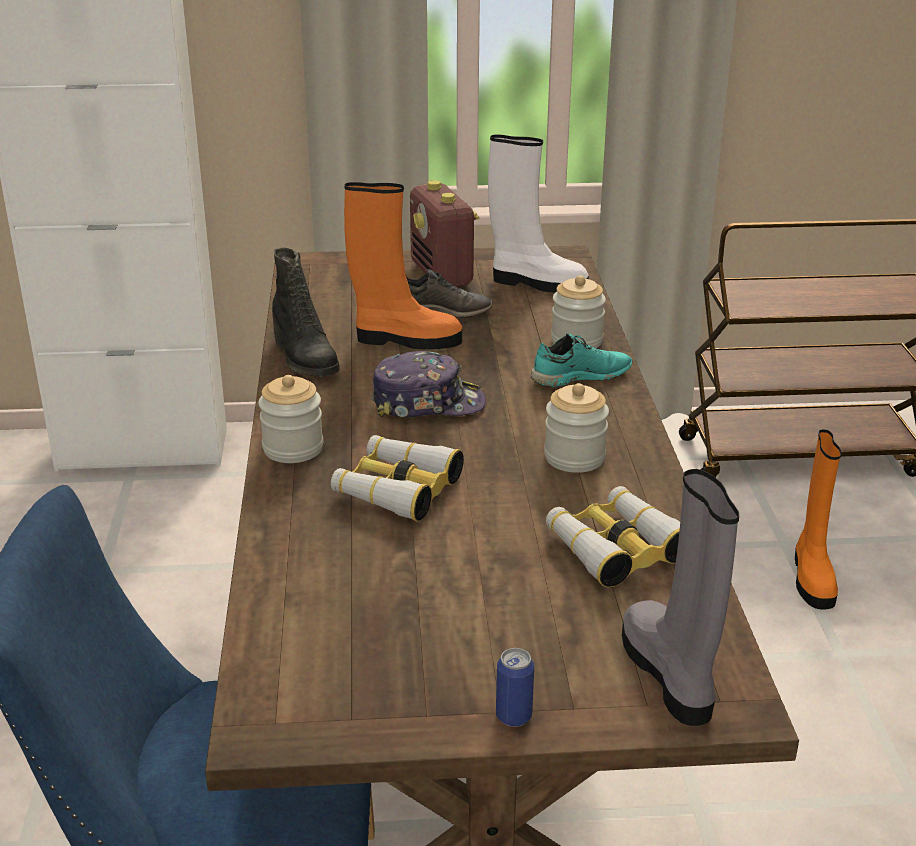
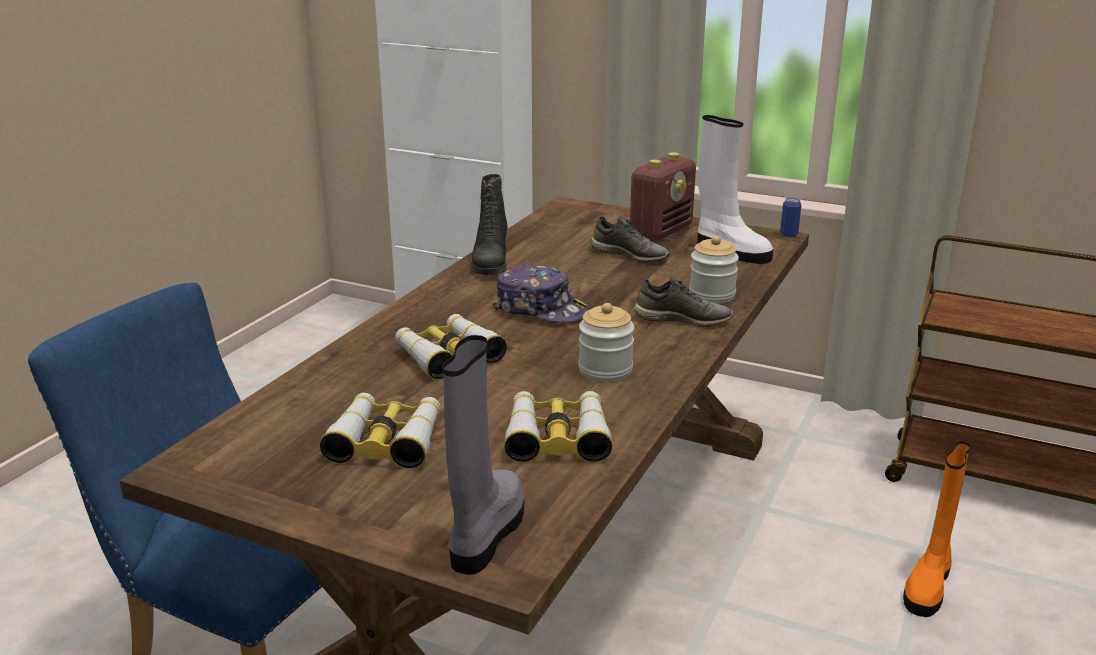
camera: 30 degrees right, 5 degrees down
jar [258,375,323,463] -> none
orange boot [344,182,462,350] -> none
radio [410,180,479,287] -> radio turned 150 degrees counterclockwise [630,152,696,241]
can [496,648,534,727] -> can moved to [780,197,801,237]
turquoise shoe [530,333,632,387] -> grey shoe [634,277,733,327]
none -> binoculars [319,393,441,469]

